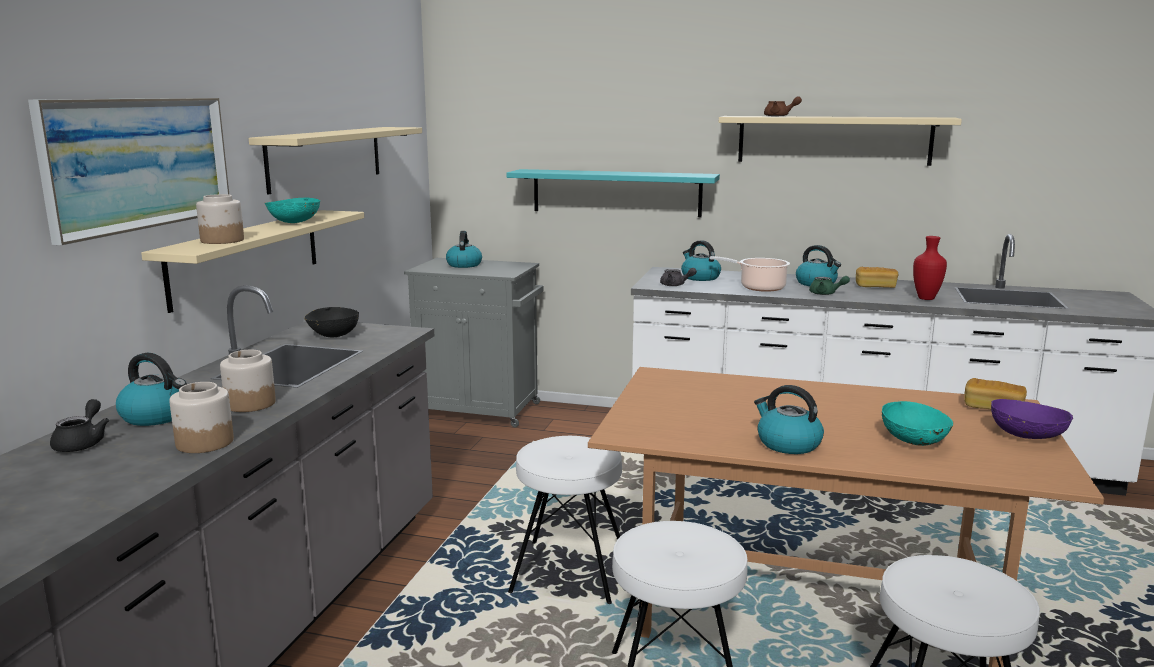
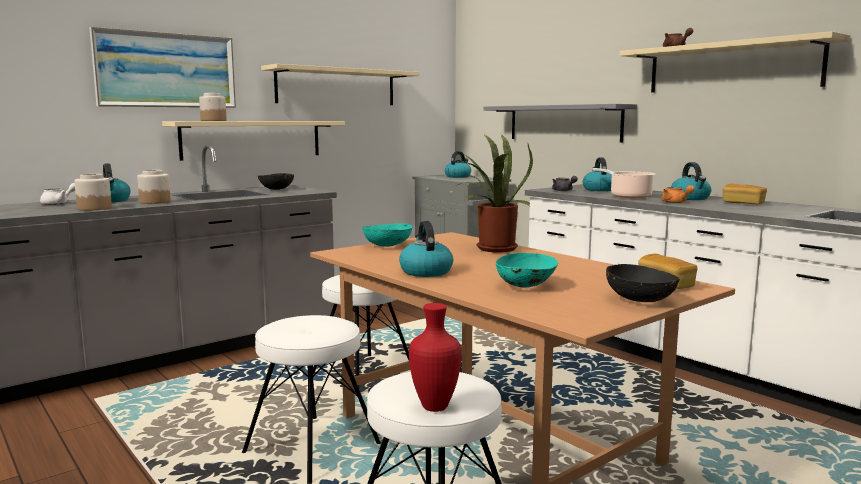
camera: 35 degrees right, 5 degrees down
black teapot [50,399,109,452] -> white teapot [40,183,75,205]
turquoise bowl [265,198,320,223] -> turquoise bowl moved to [362,223,412,247]
turquoise shelf [506,169,720,217] -> grey shelf [483,104,637,143]
green teapot [809,276,850,295] -> orange teapot [662,185,695,203]
red vase [913,236,947,300] -> red vase moved to [409,303,461,412]
purple bowl [991,399,1073,439] -> black bowl [606,264,680,302]
none -> potted plant [454,134,533,253]

